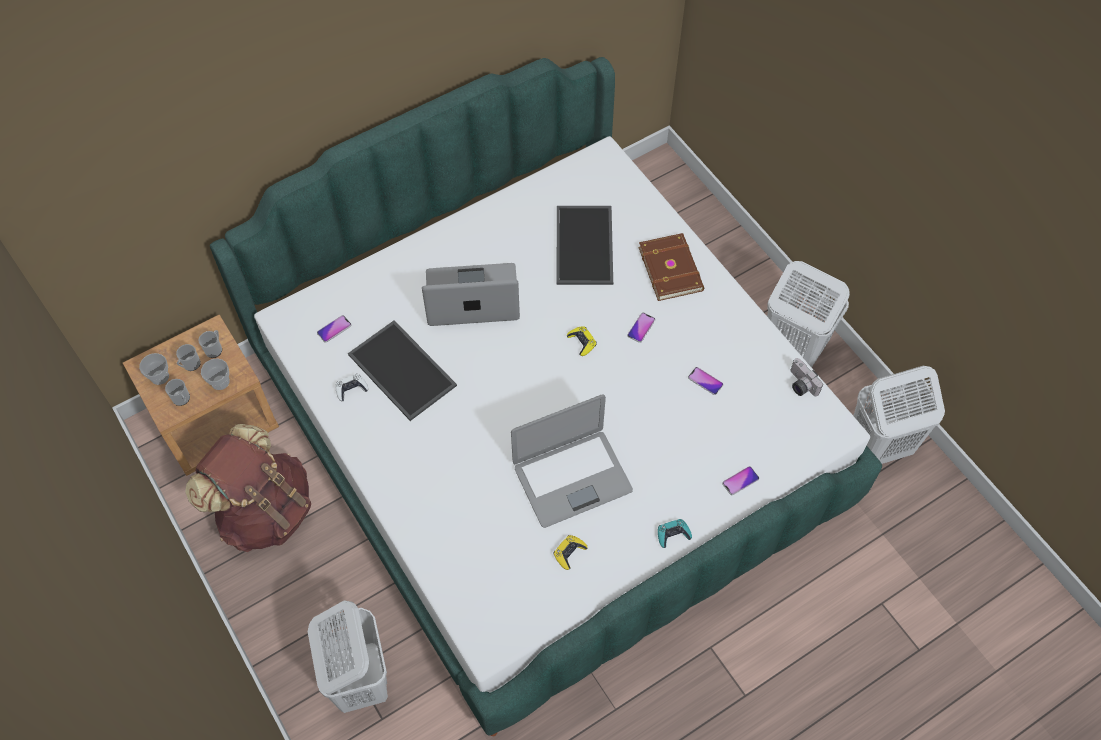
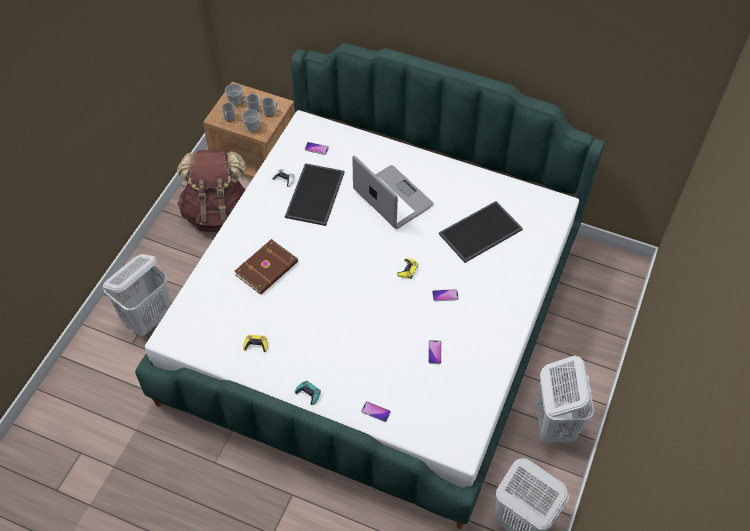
camera: 55 degrees right, 5 degrees down
laptop [511,395,633,528] -> none
brown book [638,233,704,301] -> brown book moved to [234,239,298,295]
camera [791,358,823,396] -> none

